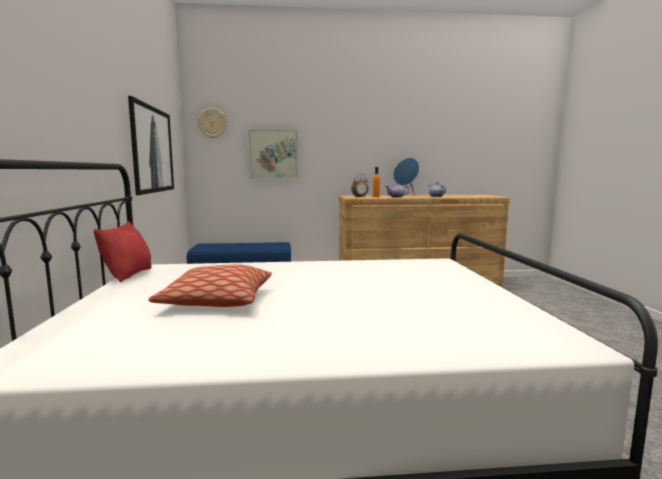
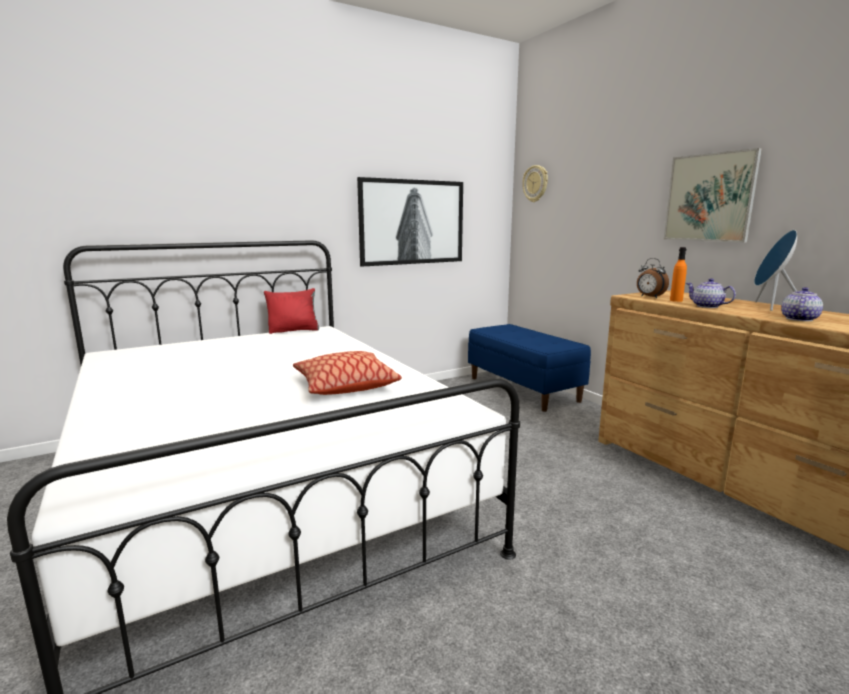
camera: 65 degrees right, 5 degrees up
pillow [148,264,272,307] -> pillow moved to [293,351,402,395]
picture [248,130,298,179] -> picture moved to [664,148,762,242]

